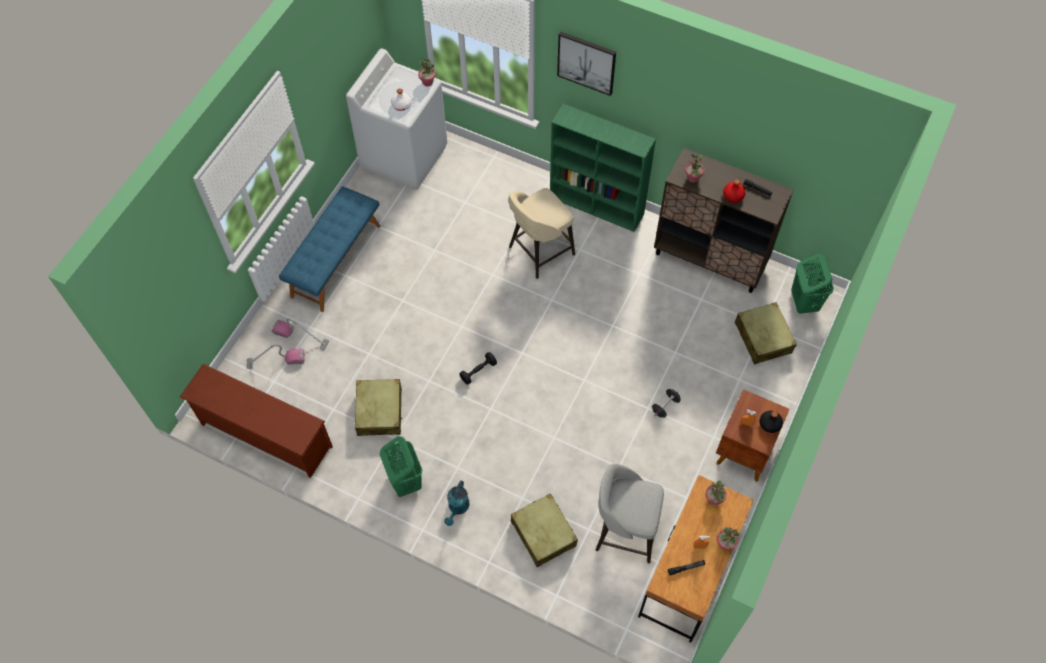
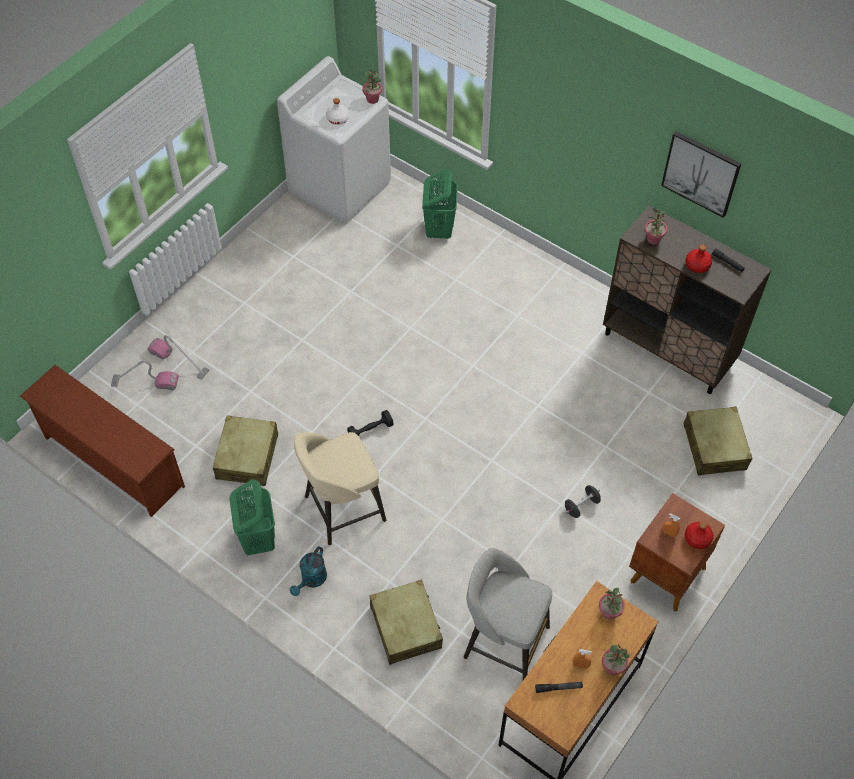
camera: 10 degrees right, 5 degrees down
blue bench [279,186,380,312] -> none
beige stool [509,188,575,279] -> beige stool moved to [294,432,386,545]
green bookcase [550,104,656,232] -> none
picture [557,31,616,96] -> picture moved to [661,131,742,218]
black bottle [759,411,783,433] -> red bottle [685,521,714,549]
green laundry basket [791,254,834,314] -> green laundry basket moved to [422,169,458,239]

